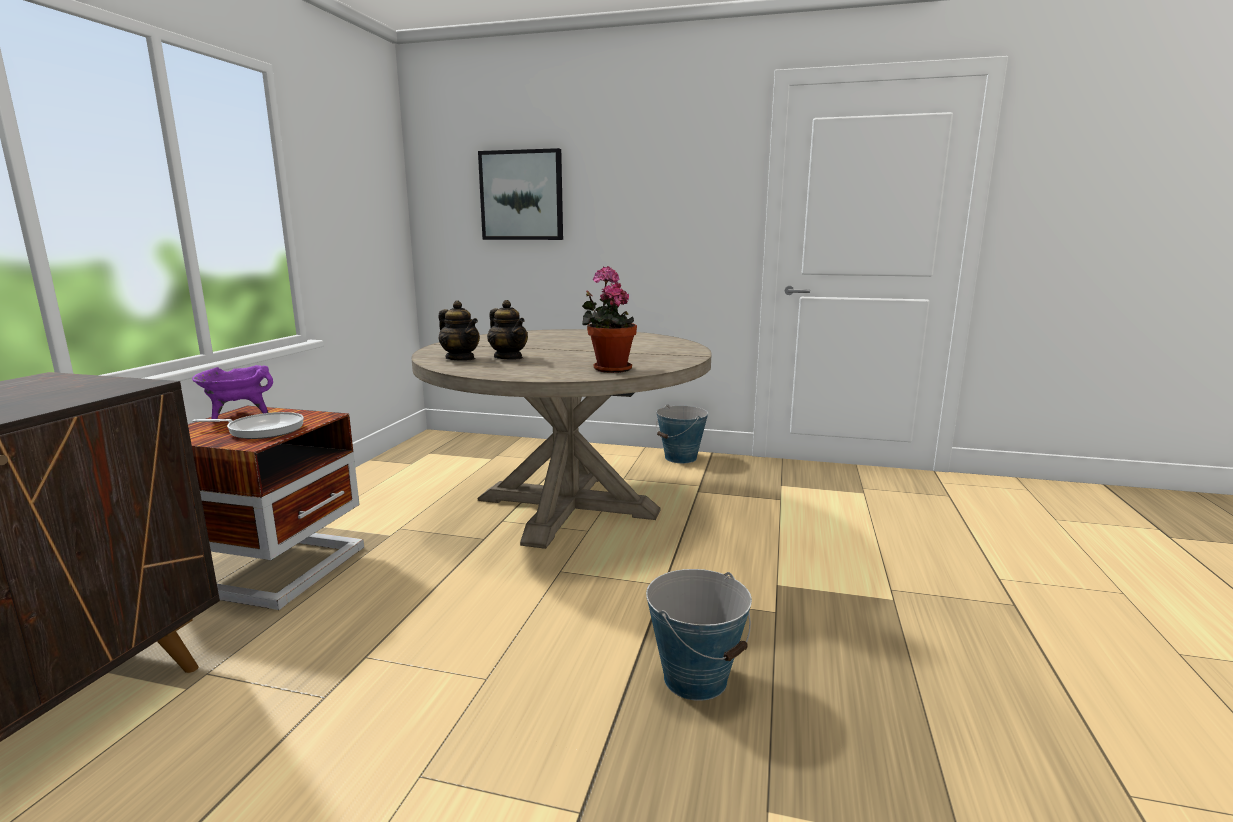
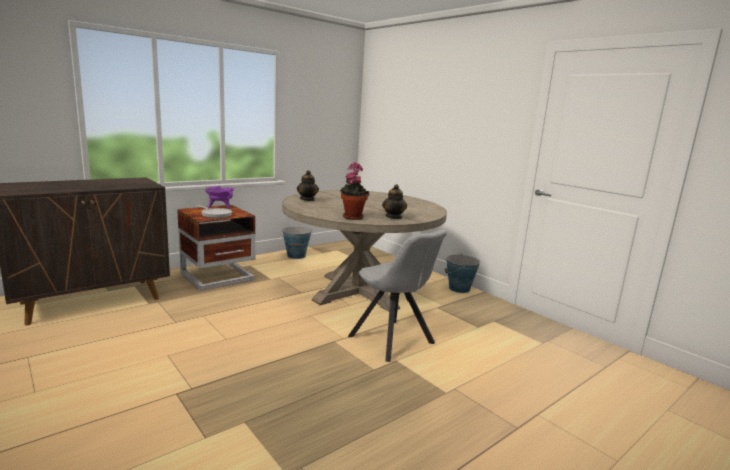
camera: 35 degrees right, 0 degrees up
picture [478,148,563,240] -> none
teapot [487,300,528,359] -> teapot moved to [382,184,407,219]
bucket [646,569,752,701] -> bucket moved to [282,227,312,259]
none -> grey chair [348,229,447,362]

